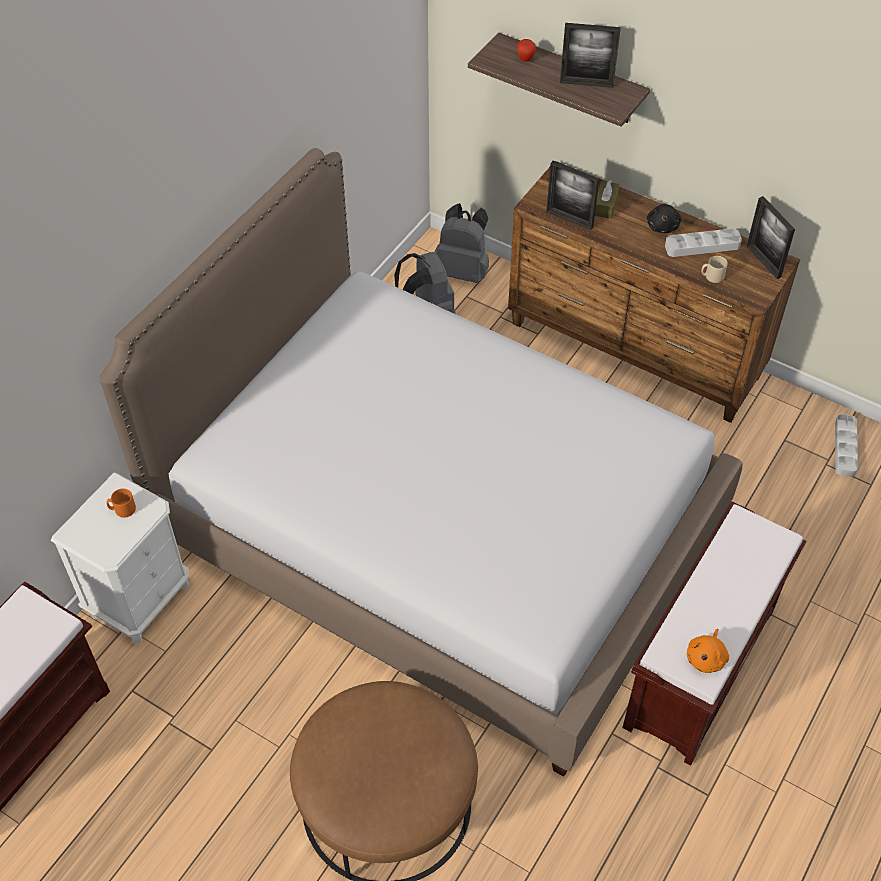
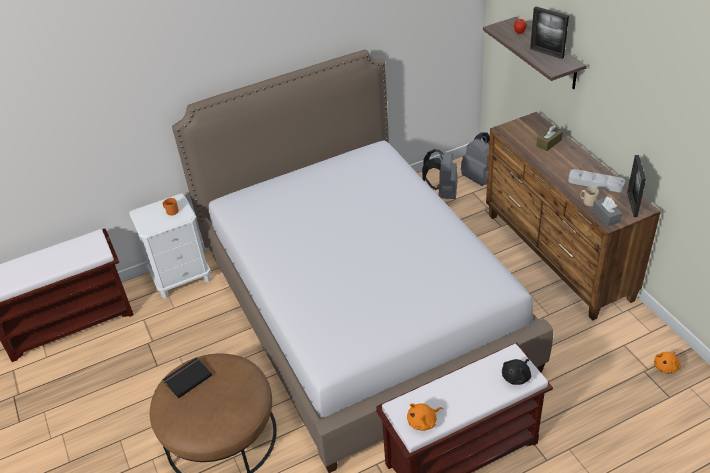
camera: 35 degrees right, 10 degrees down
picture frame [546,161,599,230] -> none
black plush toy [647,204,682,233] -> black plush toy moved to [502,359,532,385]
grey tray [835,414,858,477] -> orange plush toy [654,352,681,374]
none -> black book [163,358,212,399]
none -> grey tissue box [593,196,622,226]

